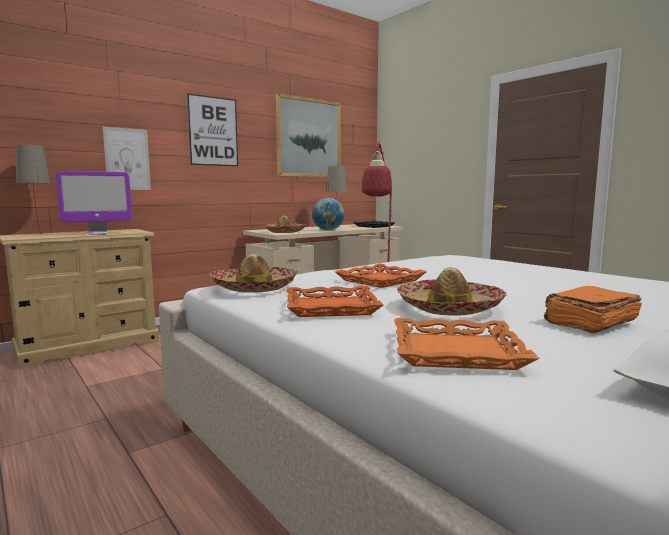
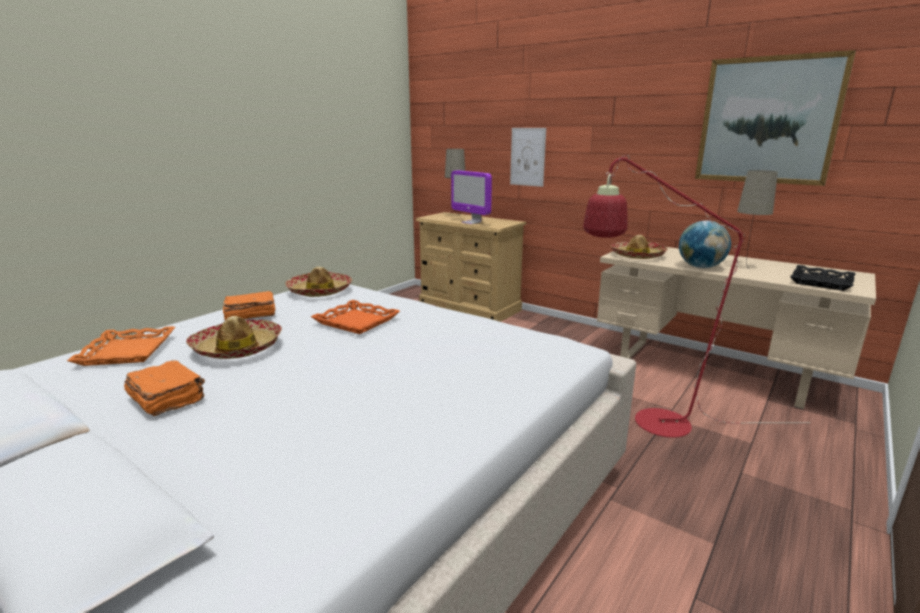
camera: 75 degrees right, 10 degrees up
picture [187,93,238,166] -> none
orange tray [287,286,384,317] -> orange book [223,291,275,320]

